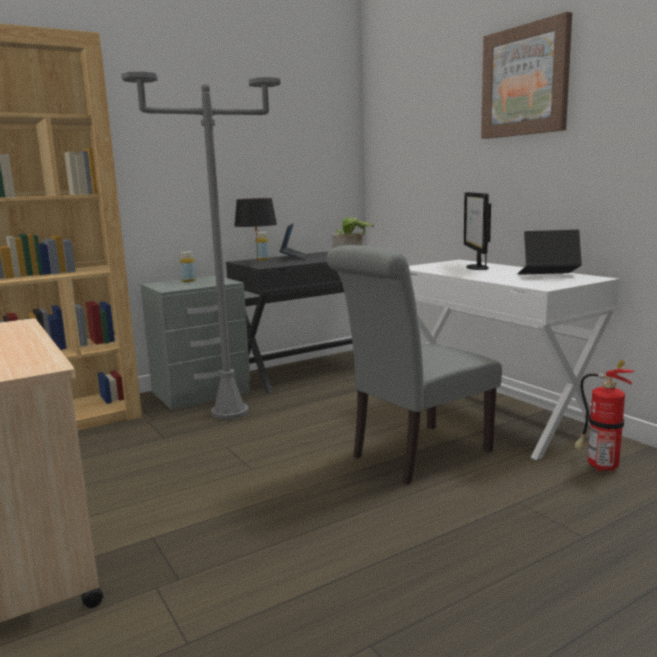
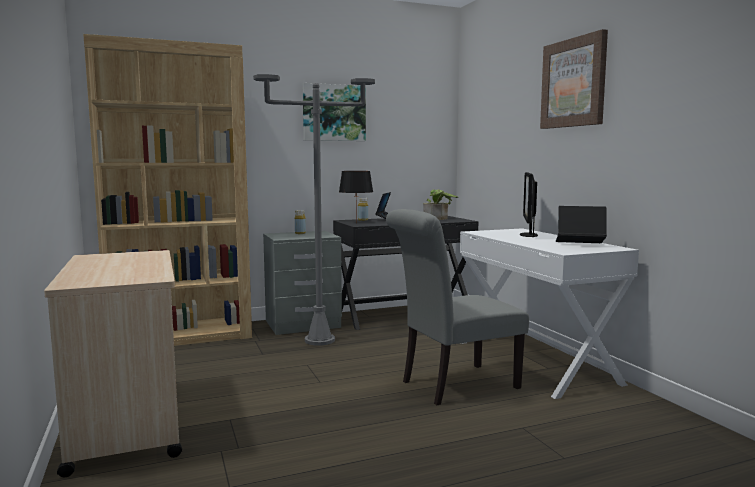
camera: 10 degrees right, 5 degrees down
fire extinguisher [574,360,635,472] -> none
none -> picture [303,83,366,141]

